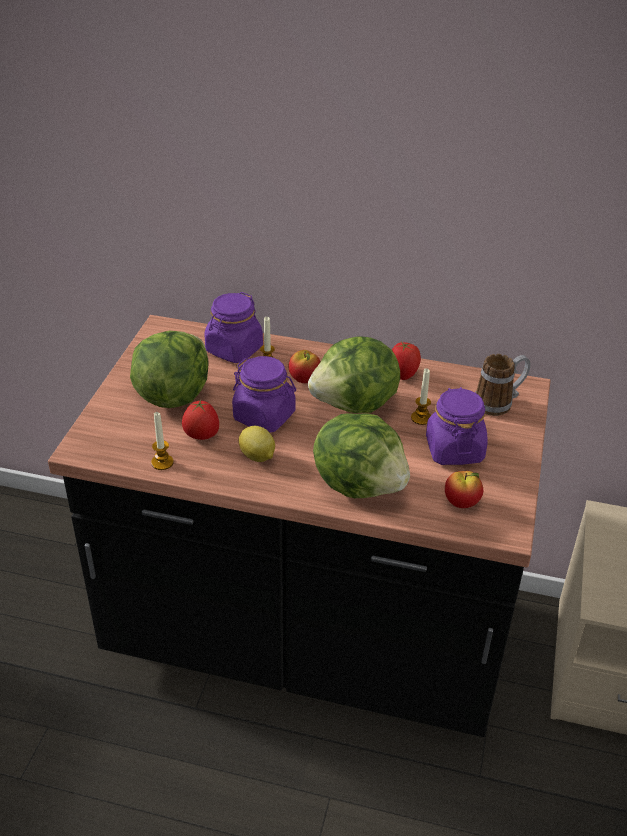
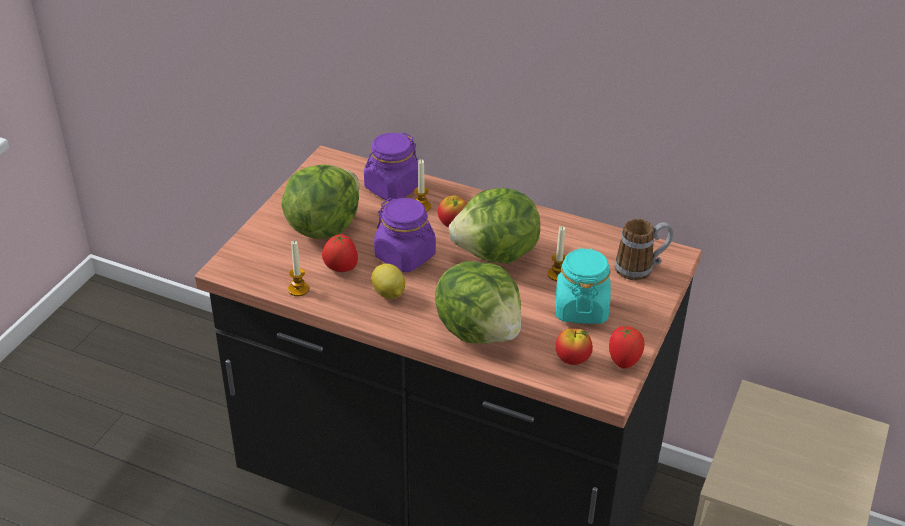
camera: 10 degrees right, 0 degrees up
tomato [392,342,421,380] -> tomato moved to [609,325,644,369]
purple jar [426,387,488,465] -> turquoise jar [556,247,611,324]

